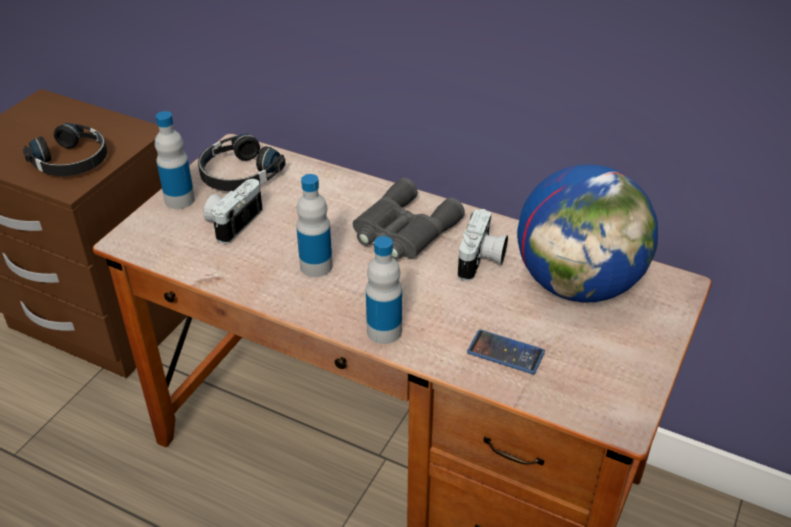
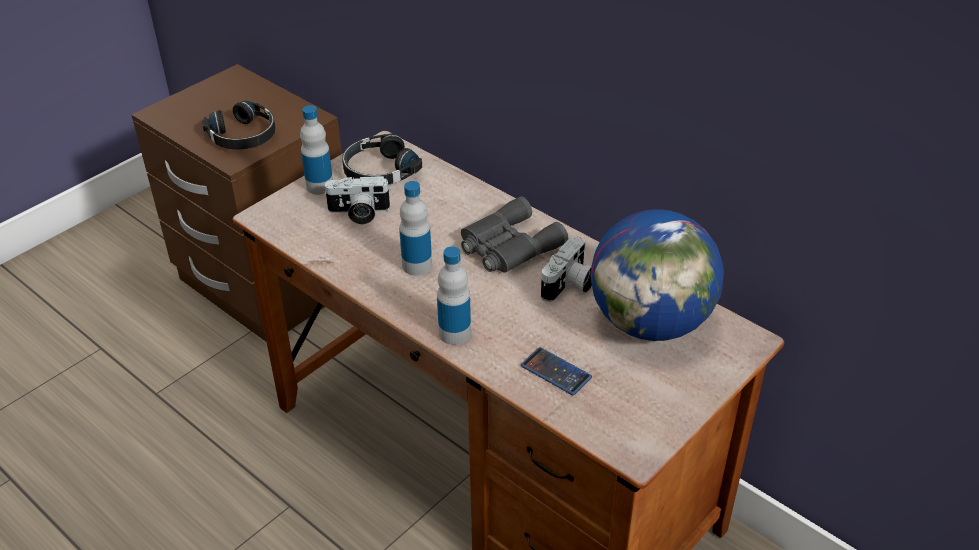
camera: 15 degrees right, 0 degrees up
camera [203,179,263,244] -> camera turned 135 degrees counterclockwise [323,176,391,224]

